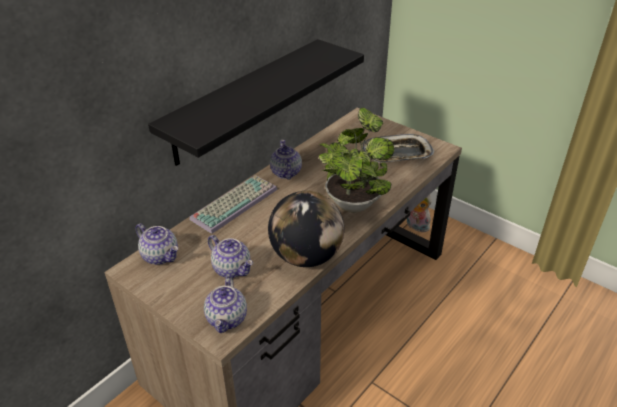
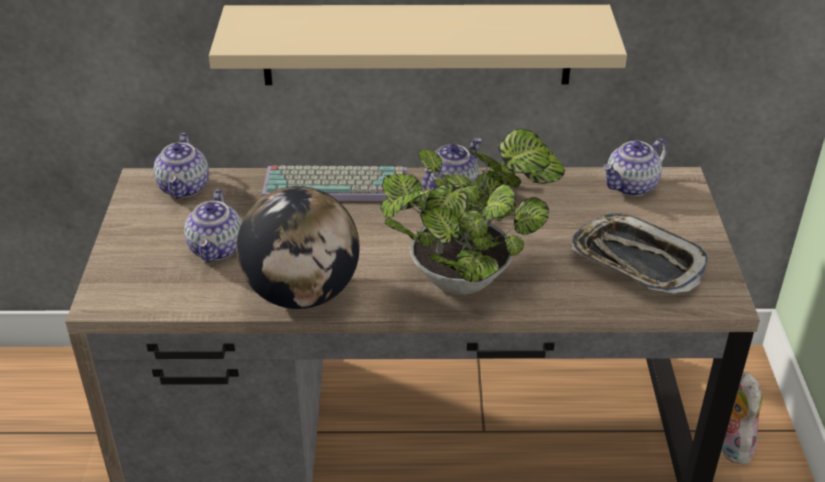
camera: 50 degrees right, 0 degrees up
black shelf [148,39,364,166] -> beige shelf [209,5,627,85]
teapot [204,275,247,333] -> teapot moved to [602,139,668,196]

